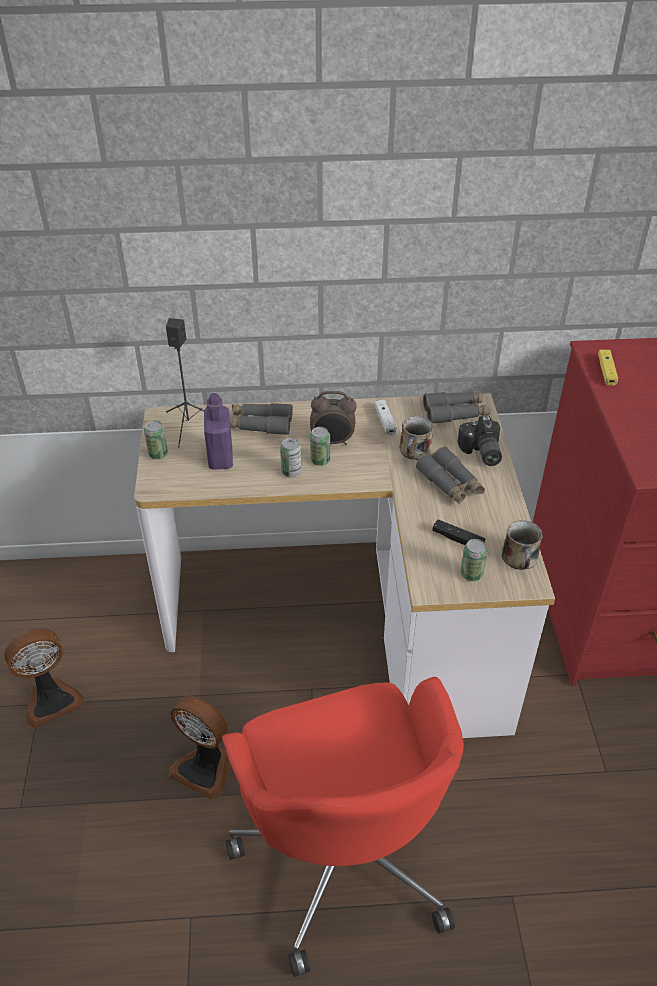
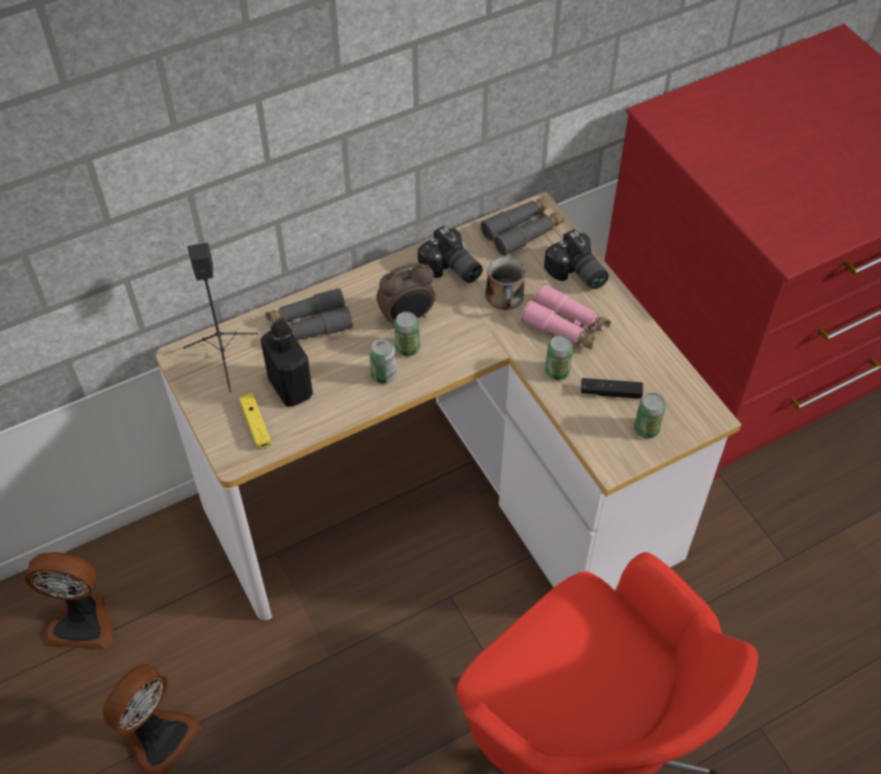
camera: 25 degrees left, 10 degrees up
can [144,420,168,459] -> can moved to [545,335,573,381]
fan [169,696,228,800] -> fan moved to [25,552,113,650]
purple bottle [204,393,233,470] -> black bottle [261,320,313,407]
white game controller [374,400,397,435] -> camera [418,226,483,283]
grey binoculars [416,447,485,505] -> pink binoculars [521,284,611,350]
mug [502,520,543,570] -> none
yellow game controller [598,350,618,386] -> yellow game controller moved to [239,393,271,450]

